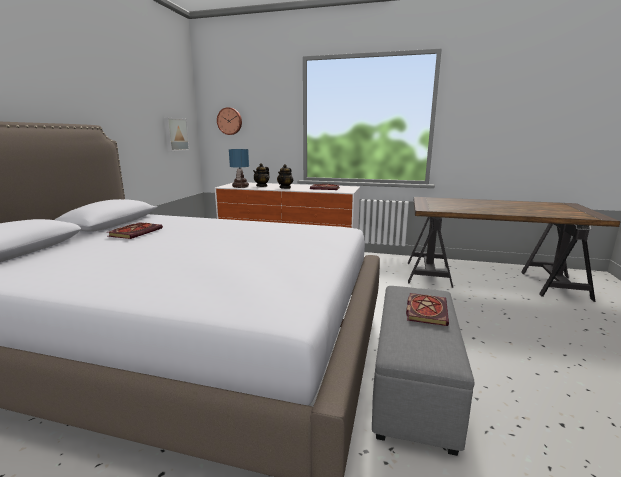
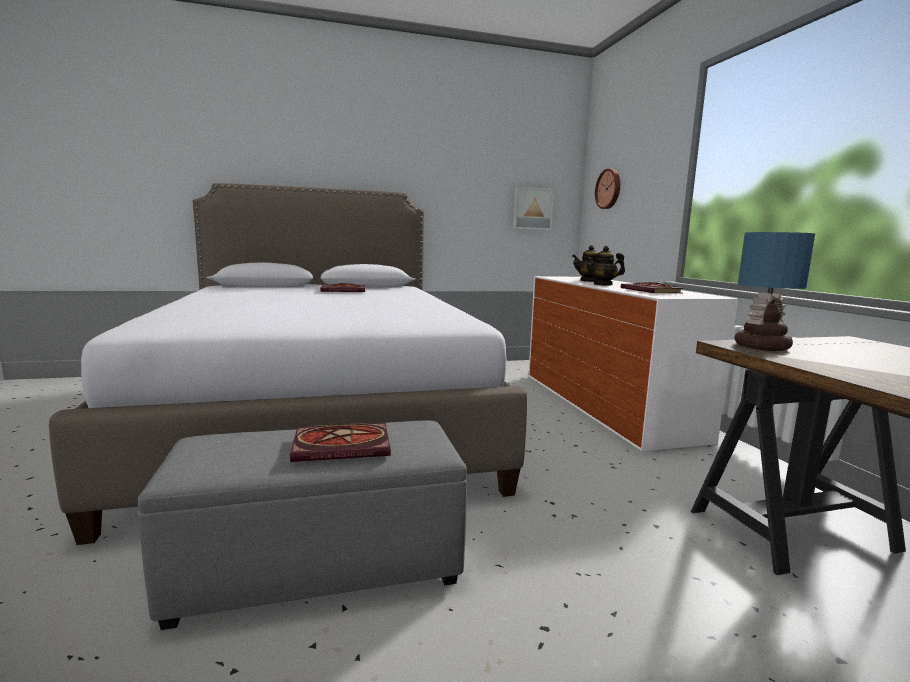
camera: 60 degrees right, 5 degrees down
table lamp [229,149,249,188] -> table lamp moved to [735,232,815,351]

